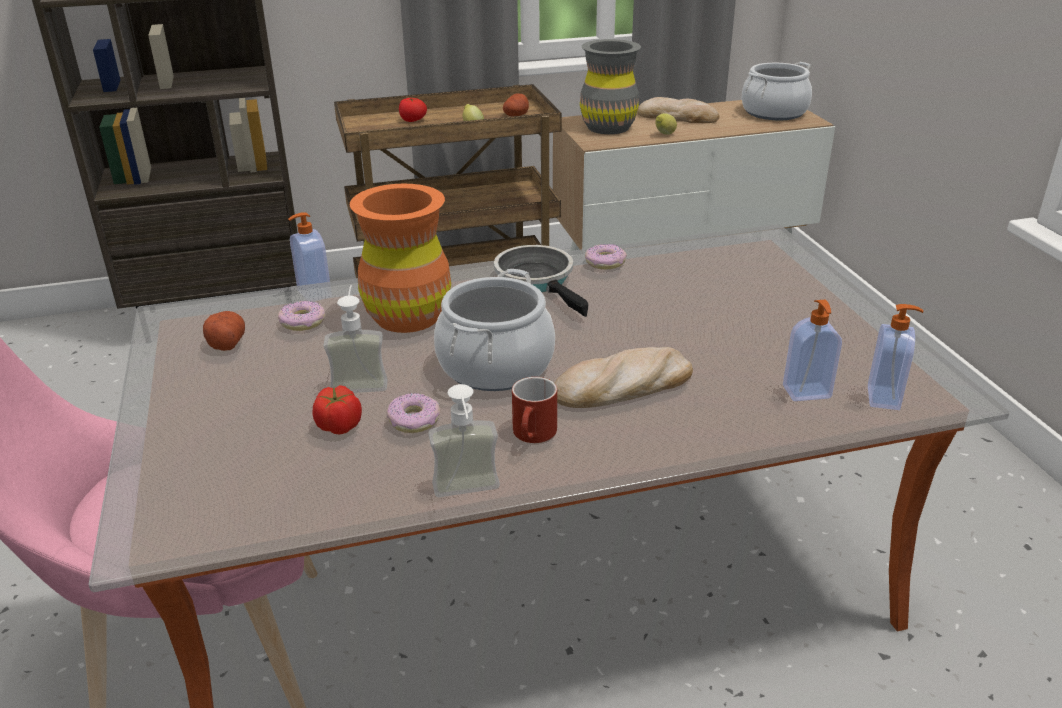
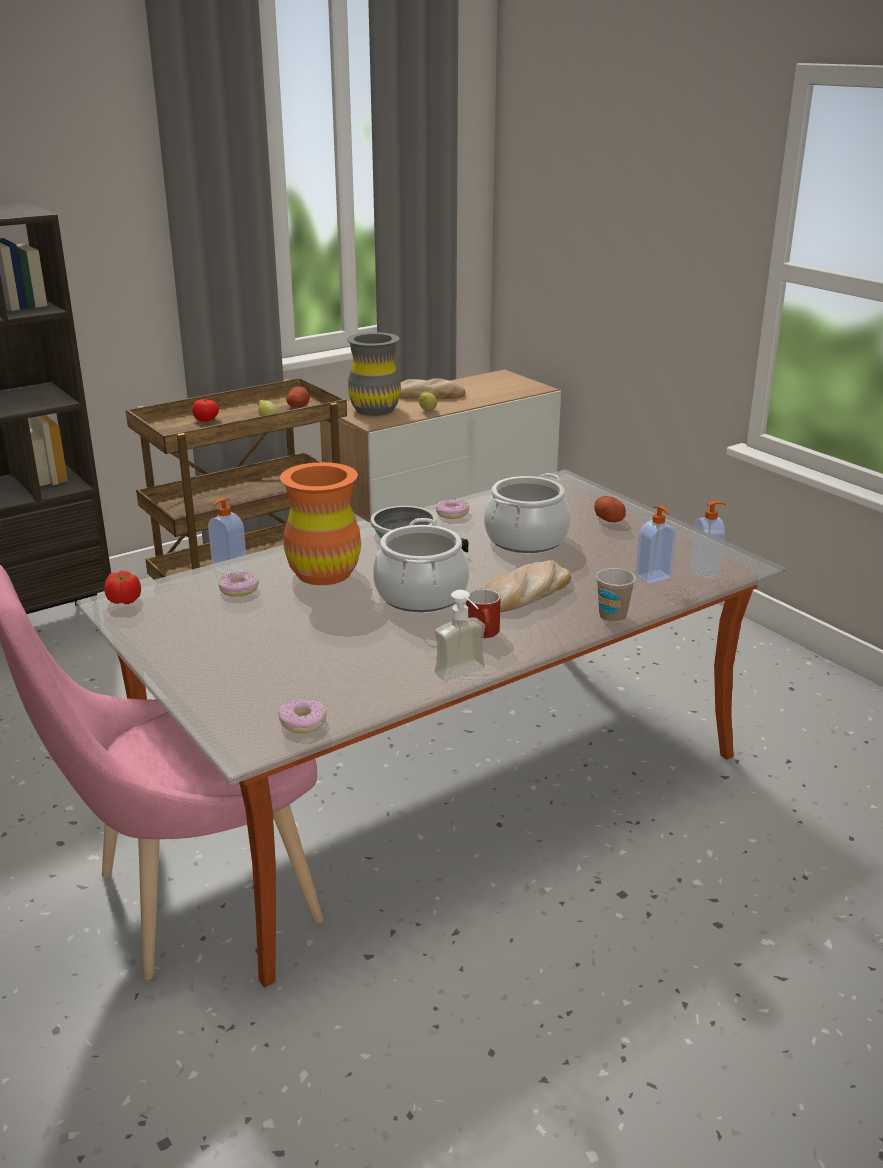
camera: 20 degrees left, 5 degrees down
potato [203,311,245,351] -> potato moved to [594,496,626,522]
tomato [312,385,362,434] -> tomato moved to [104,571,141,604]
soap dispenser [324,285,387,393] -> none
donut [387,393,440,433] -> donut moved to [278,698,327,733]
cooking pot [742,62,812,120] -> cooking pot moved to [484,473,571,553]
none -> cup [596,568,636,623]

